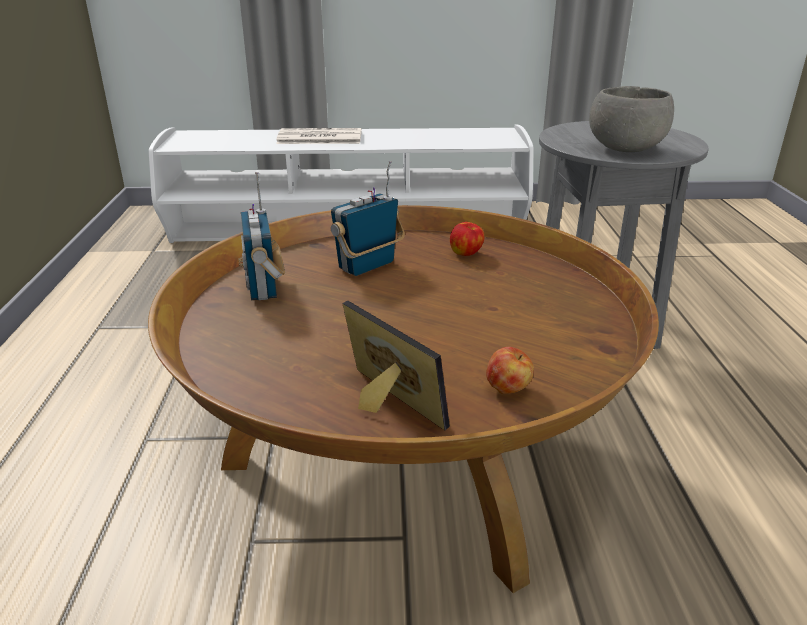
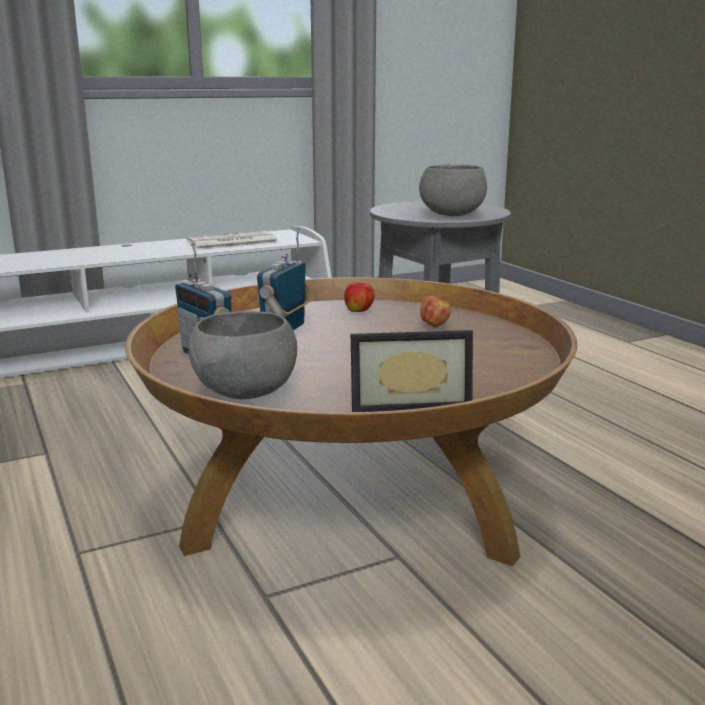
camera: 25 degrees left, 10 degrees down
newspaper [276,128,362,144] -> newspaper moved to [186,231,278,250]
picture frame [342,301,450,430] -> picture frame turned 150 degrees clockwise [351,330,473,412]
apple [486,347,534,394] -> apple moved to [420,295,451,327]
none -> grey bowl [189,311,297,399]

